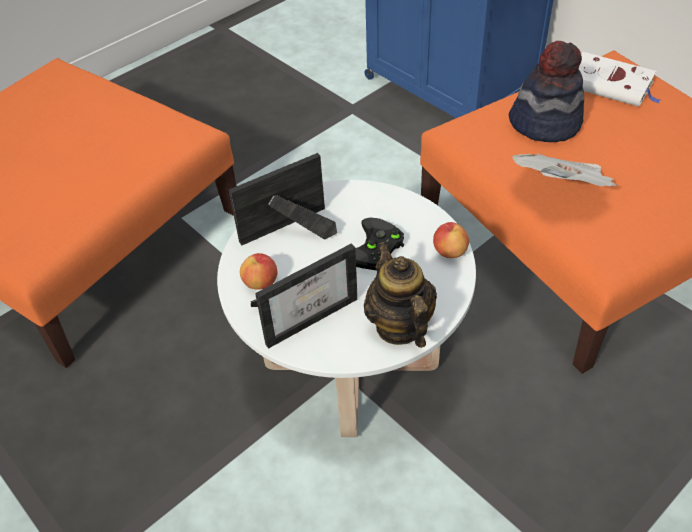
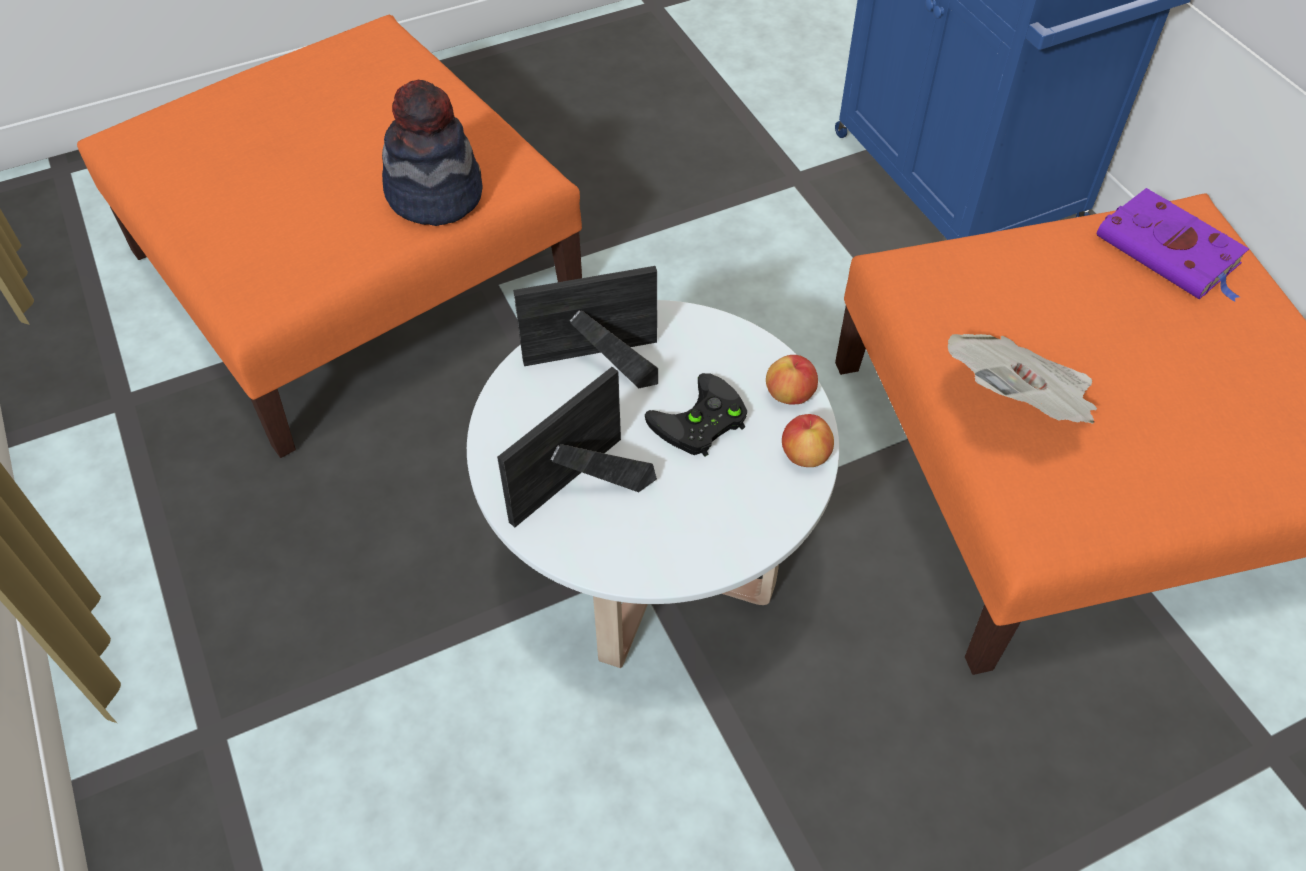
camera: 15 degrees right, 5 degrees up
apple [240,253,278,290] -> apple moved to [766,355,818,405]
picture frame [251,243,358,349] -> picture frame turned 150 degrees clockwise [497,367,657,527]
teapot [364,242,437,348] -> none
hat [509,41,584,142] -> hat moved to [382,80,483,226]
white book [579,52,661,107] -> purple book [1097,188,1249,302]

